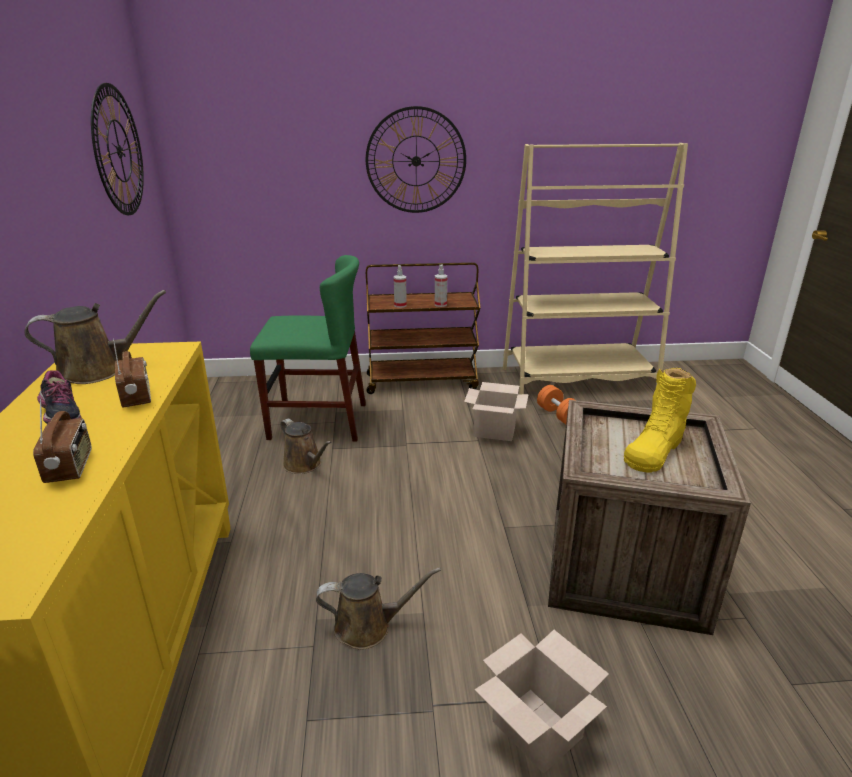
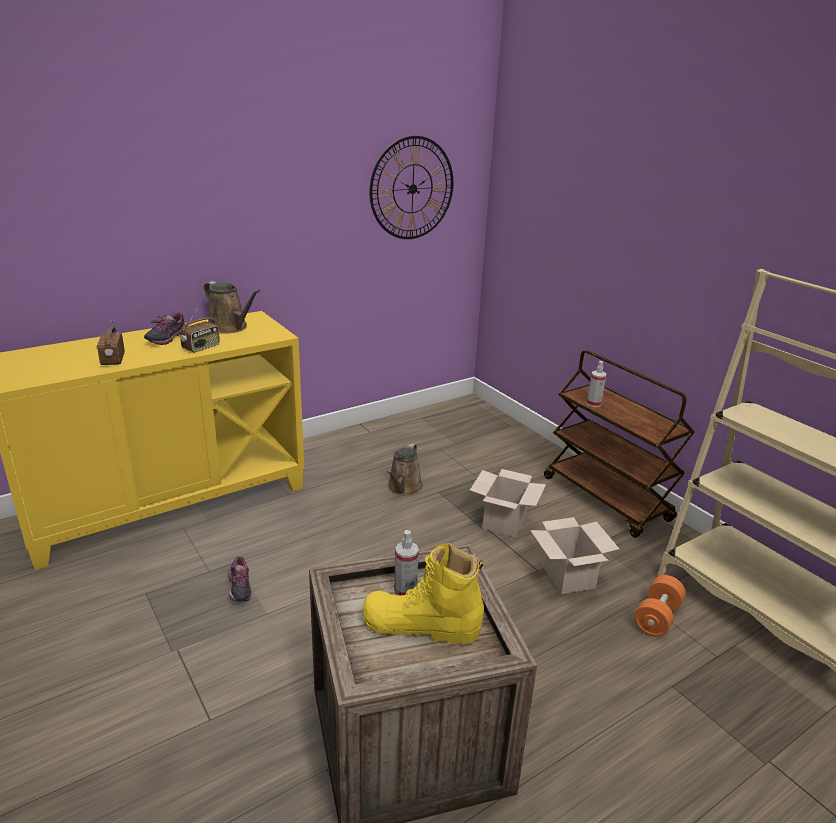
camera: 60 degrees right, 0 degrees up
radio [33,398,91,483] -> radio turned 120 degrees clockwise [96,322,125,365]
green chair [250,255,366,442] -> none
brown watering can [316,568,441,650] -> shoe [227,556,251,601]
wall clock [366,106,466,213] -> none
spray bottle [435,264,447,307] -> spray bottle moved to [394,530,419,596]
cardboard box [475,630,609,774] -> cardboard box moved to [470,469,546,537]

